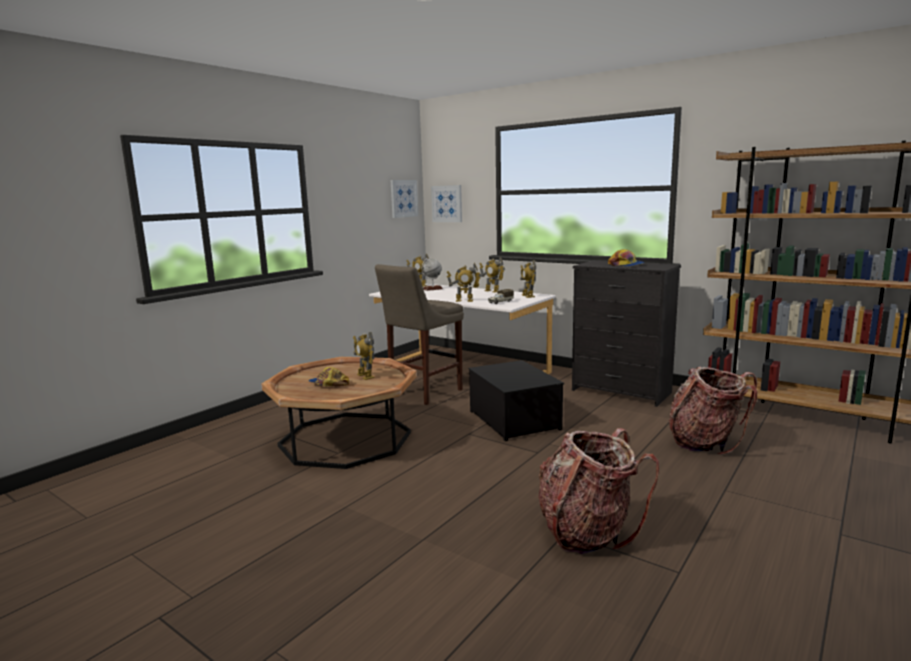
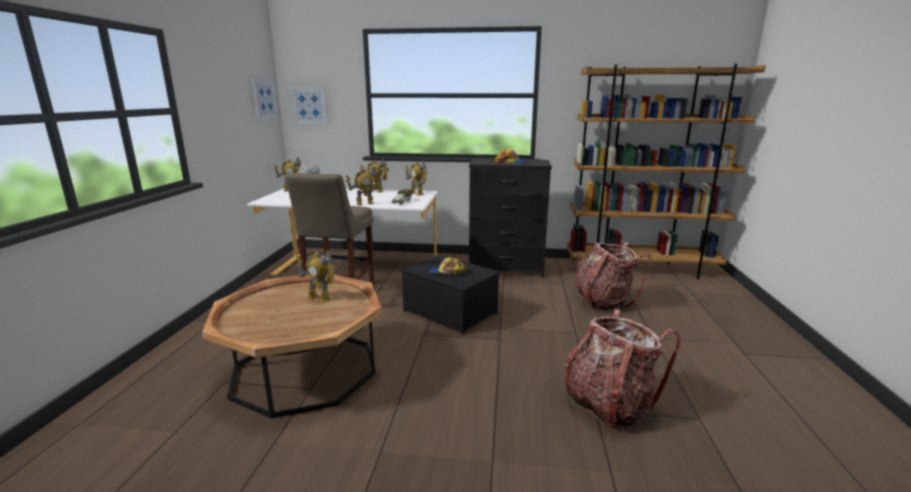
camera: 30 degrees left, 5 degrees up
cap [309,367,349,386] -> cap moved to [429,258,467,274]

